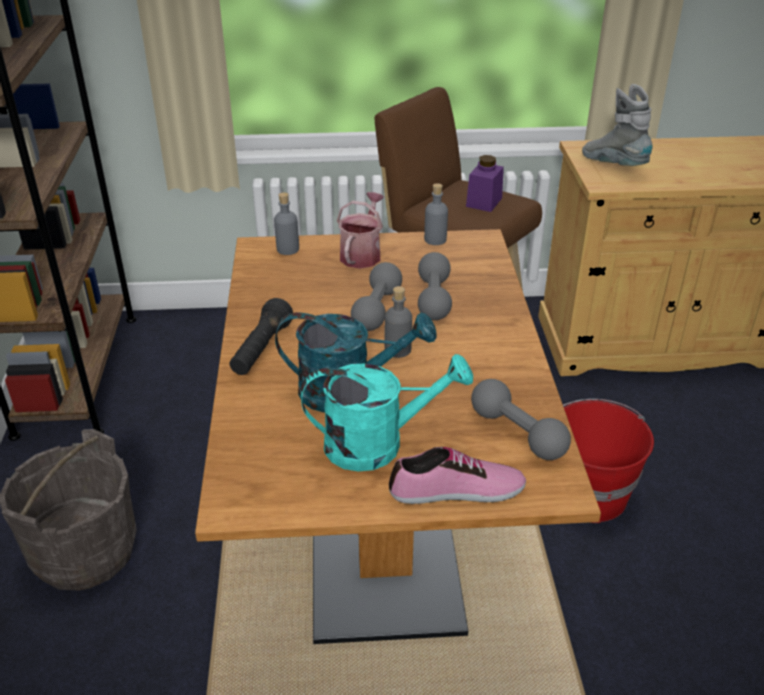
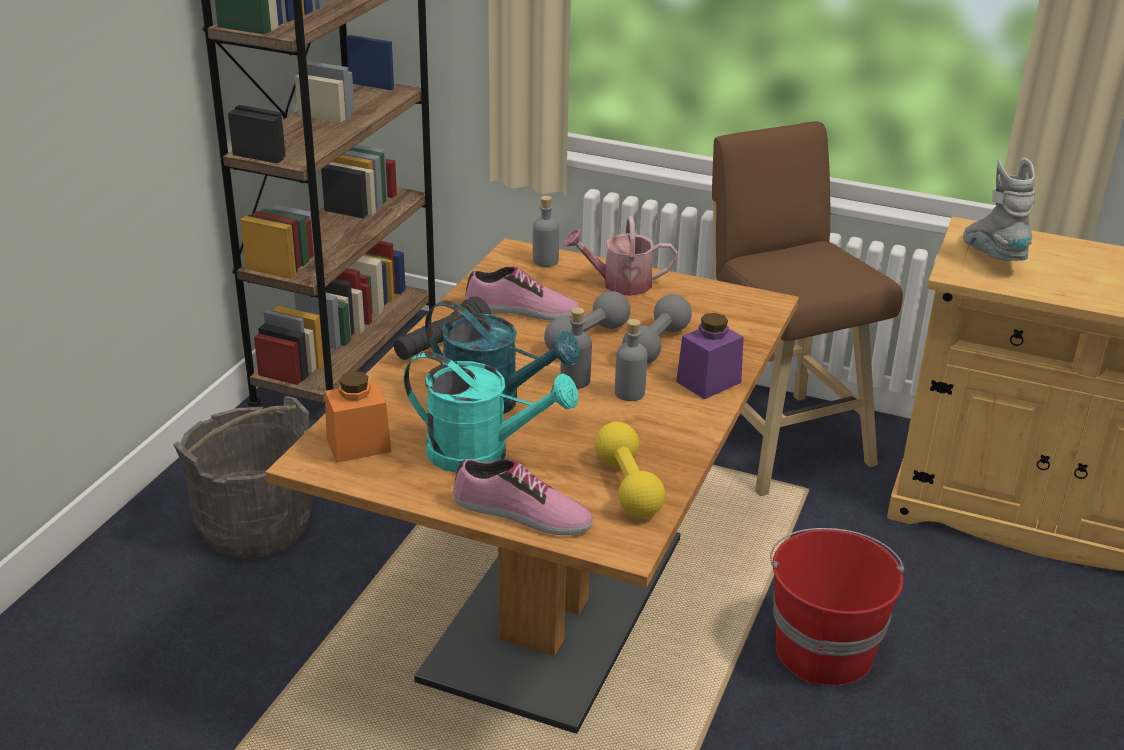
camera: 25 degrees right, 5 degrees down
watering can [337,192,384,269] -> watering can turned 135 degrees counterclockwise [563,216,678,296]
grey bottle [424,183,448,245] -> grey bottle moved to [615,319,648,401]
purple jar [466,155,504,212] -> purple jar moved to [676,313,744,399]
grey dumbbell [471,379,571,460] -> yellow dumbbell [595,422,665,518]
none -> orange jar [325,371,391,463]
none -> shoe [466,267,580,320]

